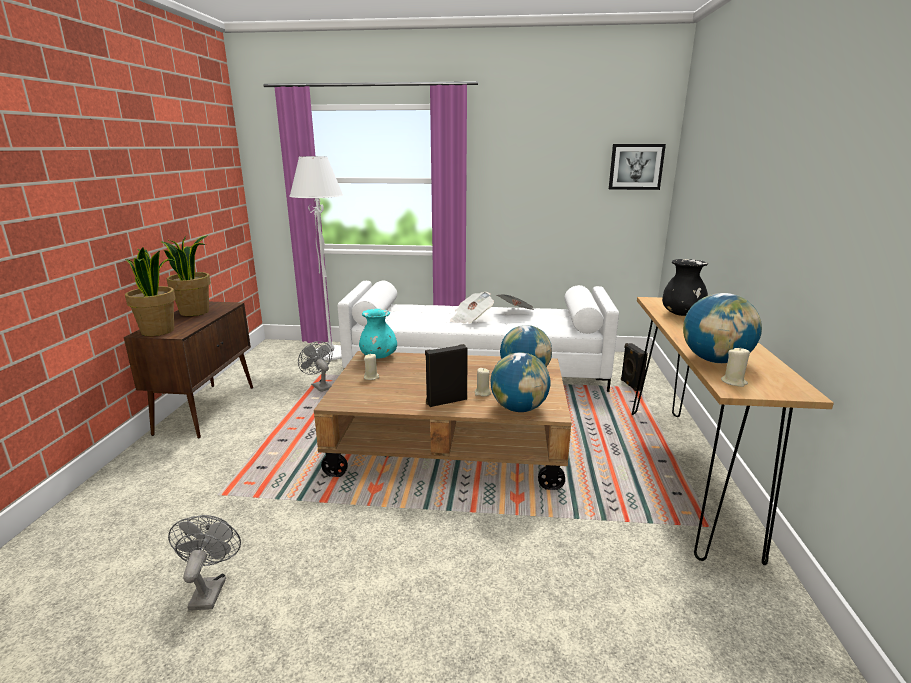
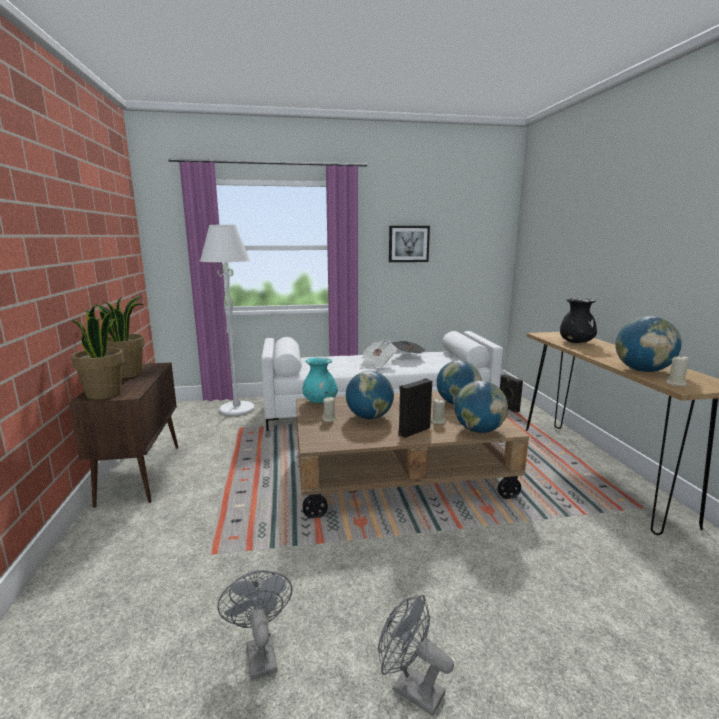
camera: 15 degrees left, 5 degrees down
grey fan [298,341,332,392] -> grey fan moved to [378,595,454,716]
picture [609,144,666,190] -> picture moved to [389,226,430,262]
none -> globe [346,371,394,419]

